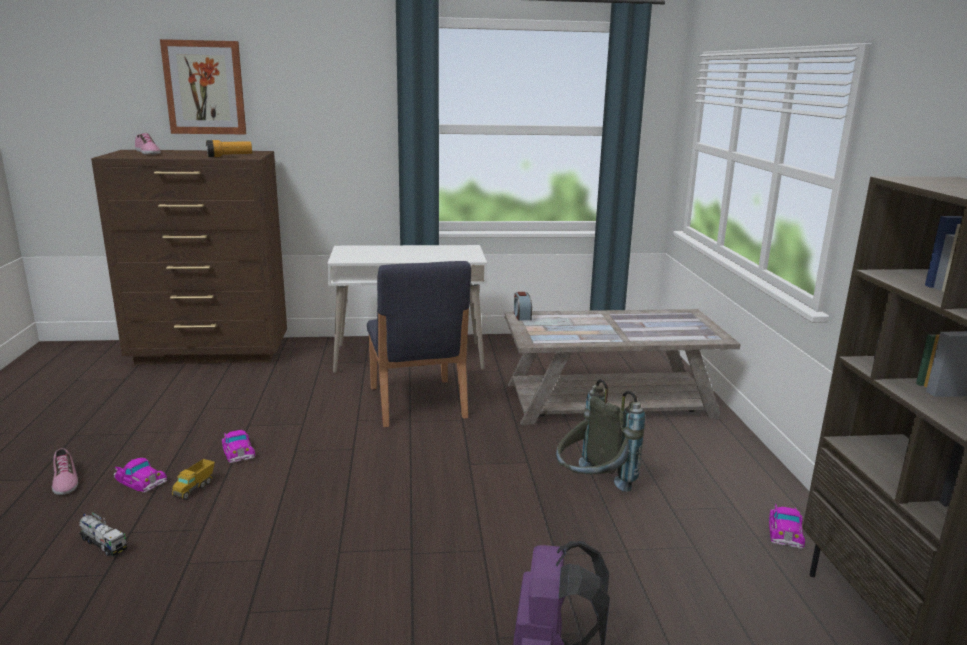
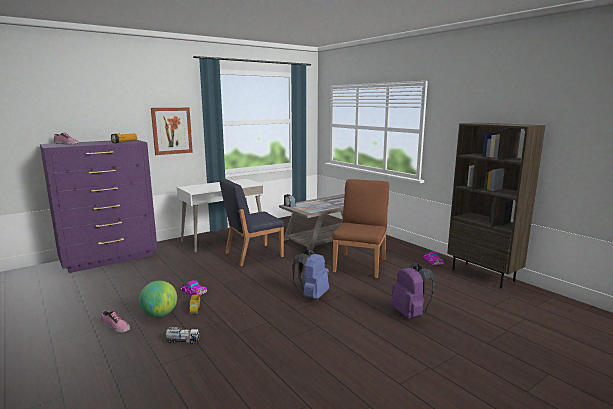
camera: 30 degrees left, 5 degrees down
brown dresser [91,150,287,365] -> purple dresser [40,140,157,273]
toy car [114,458,167,493] -> globe [139,281,177,317]
picture [160,39,246,134] -> picture moved to [151,108,193,155]
blue chair [367,261,471,427] -> blue chair turned 105 degrees clockwise [220,179,284,266]
grey backpack [556,379,645,492] -> brown chair [333,179,389,278]
none -> blue backpack [292,249,329,300]

